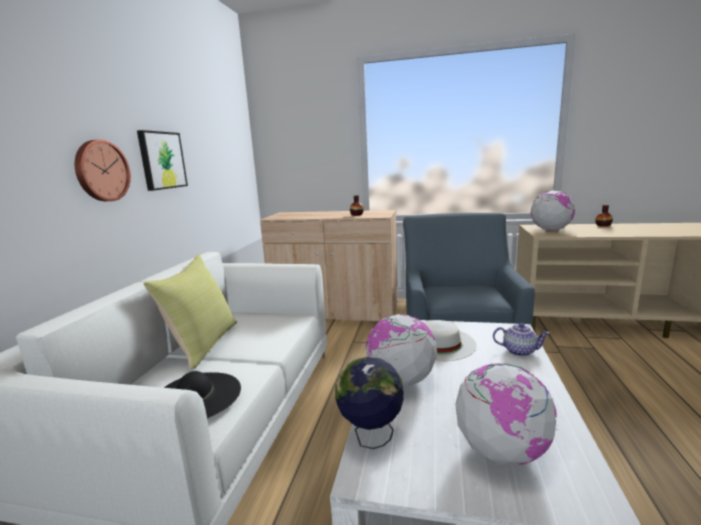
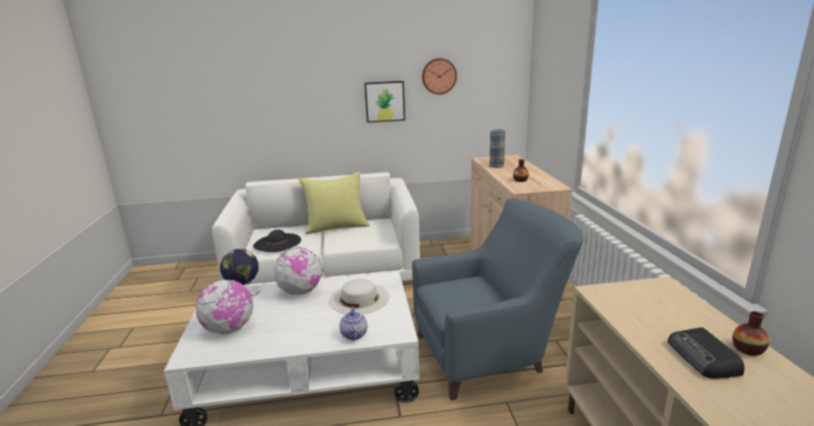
camera: 70 degrees right, 5 degrees up
wall clock [75,140,131,201] -> wall clock moved to [422,58,457,95]
globe [530,191,575,231] -> none
none -> vase [490,129,505,168]
none -> radio [668,327,744,379]

